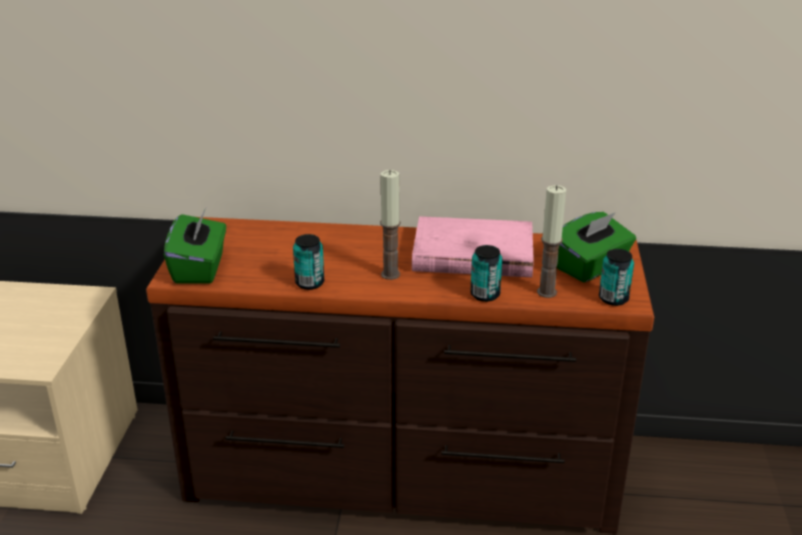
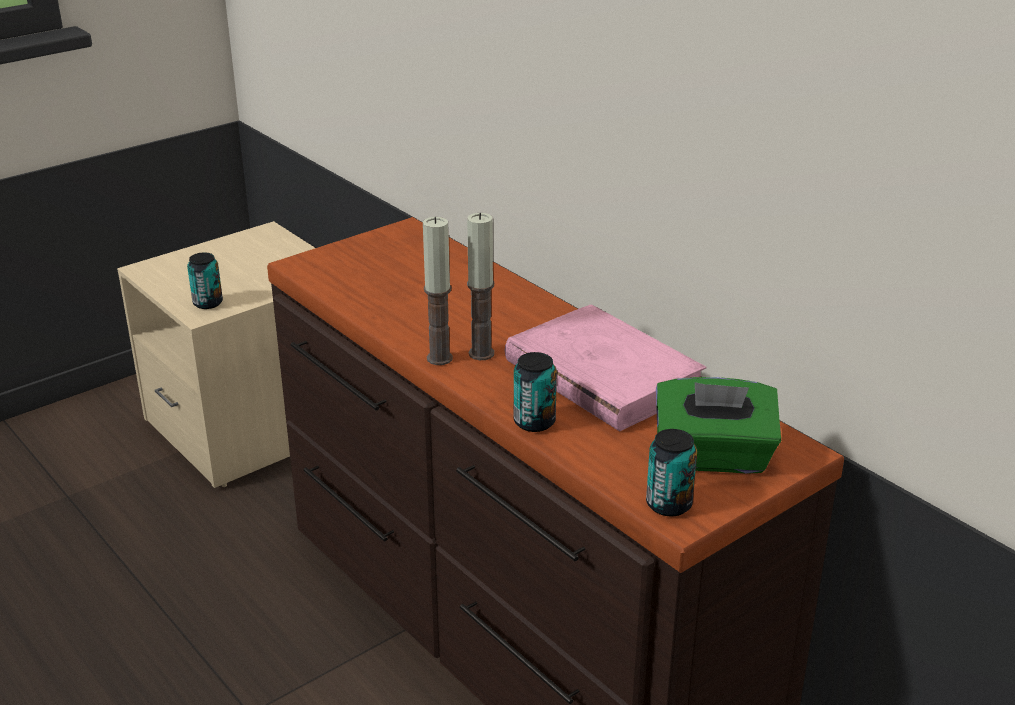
camera: 45 degrees right, 0 degrees up
green tissue box [164,208,226,284] -> none
can [293,234,324,290] -> can moved to [187,252,223,309]
candle [537,185,566,298] -> candle moved to [423,217,453,365]

